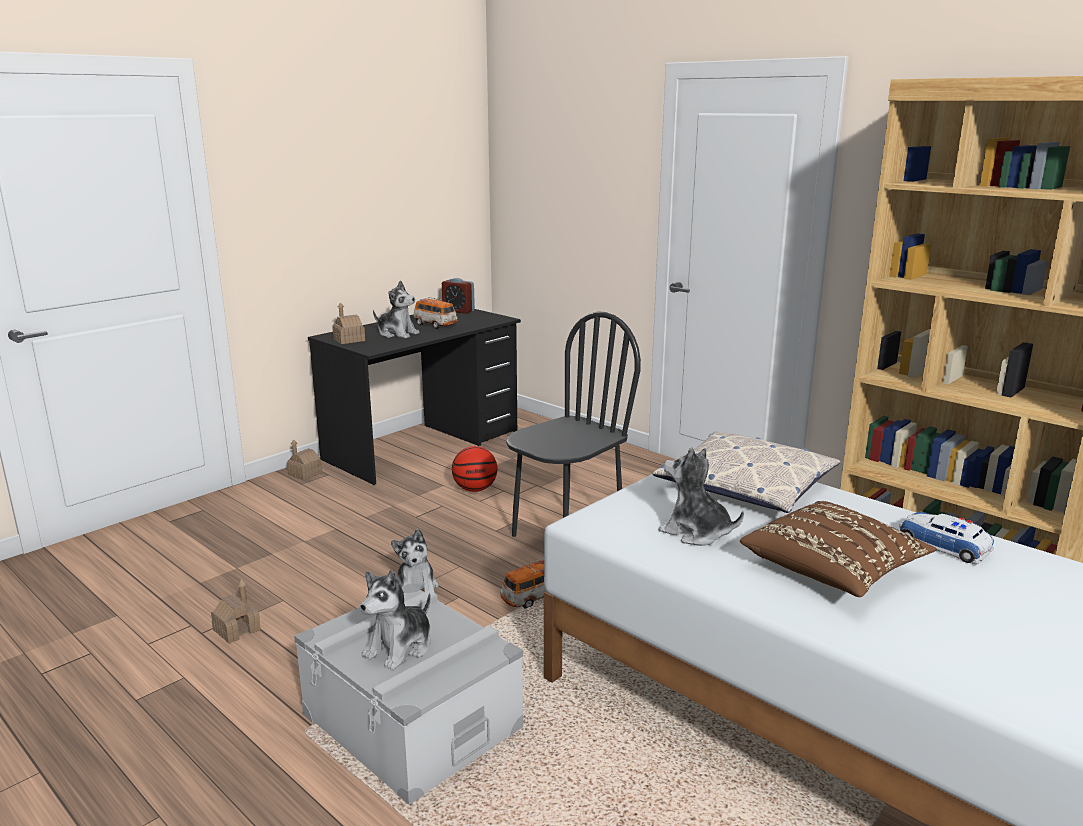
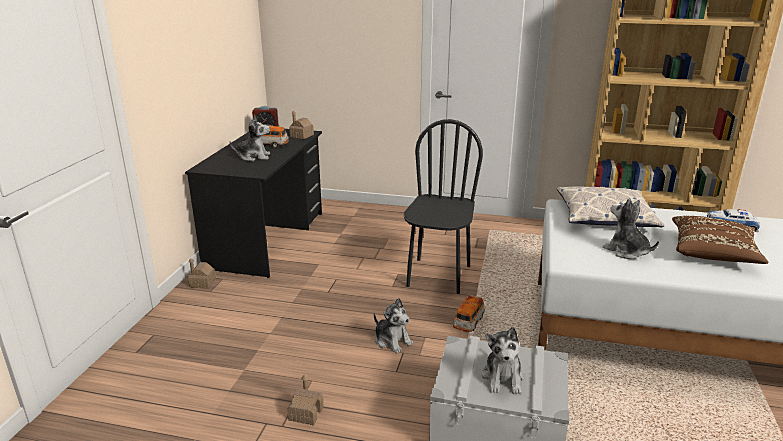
camera: 30 degrees left, 5 degrees up
toy house [332,302,365,344] -> toy house moved to [289,110,314,139]
basketball [452,446,497,492] -> none
plush toy [659,447,744,546] -> plush toy turned 45 degrees clockwise [603,198,659,259]

